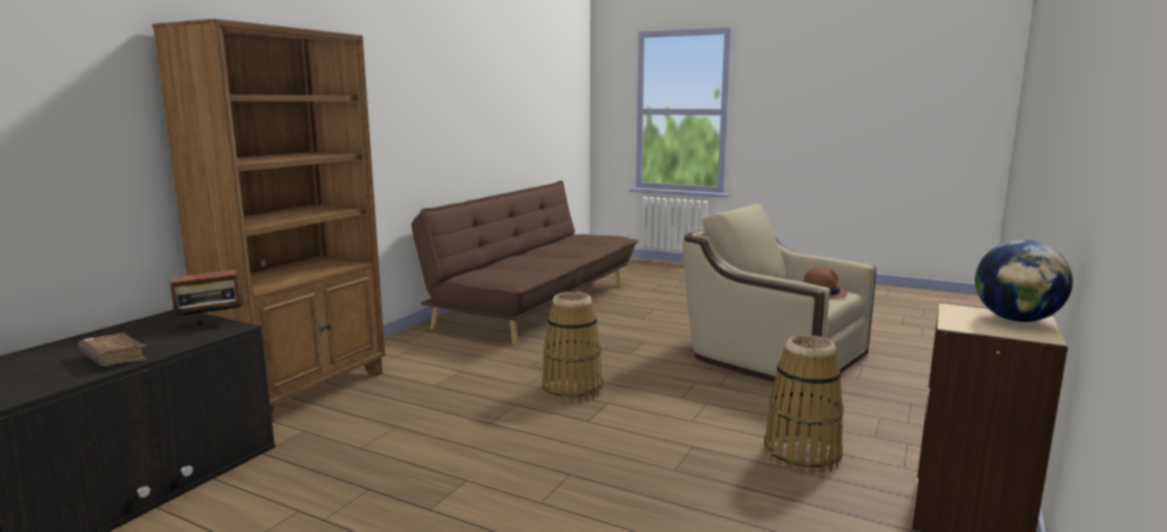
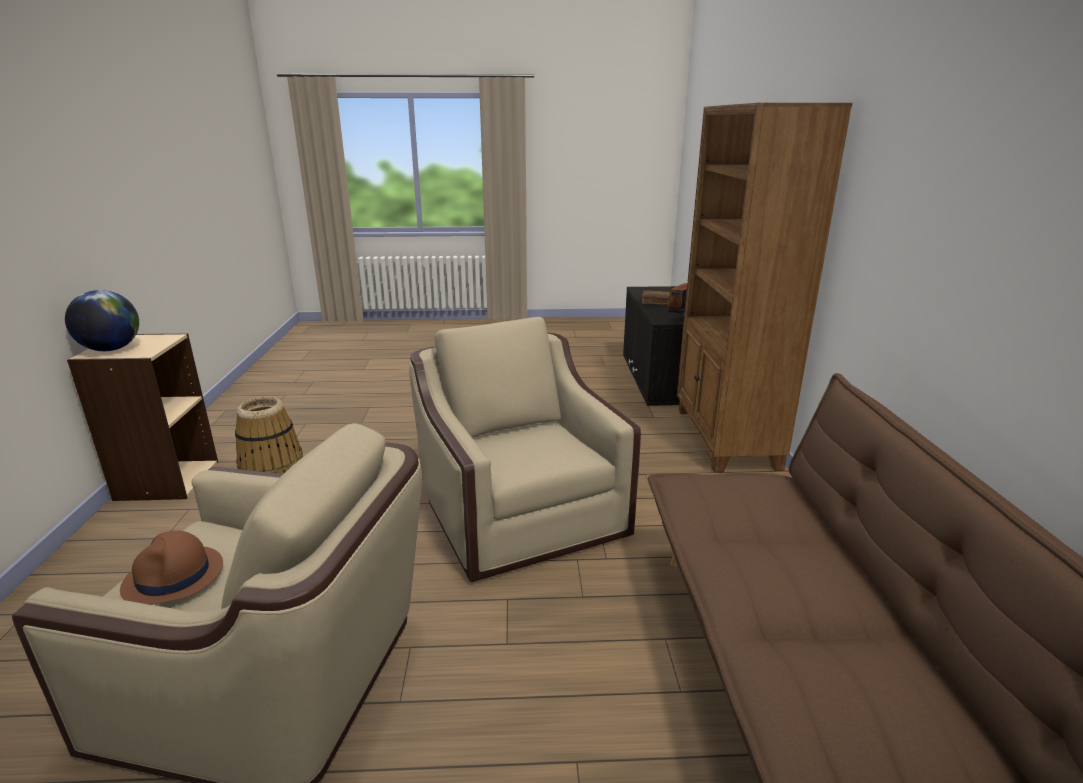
camera: 150 degrees right, 10 degrees up
basket [542,292,603,403] -> beige armchair [409,317,641,582]

